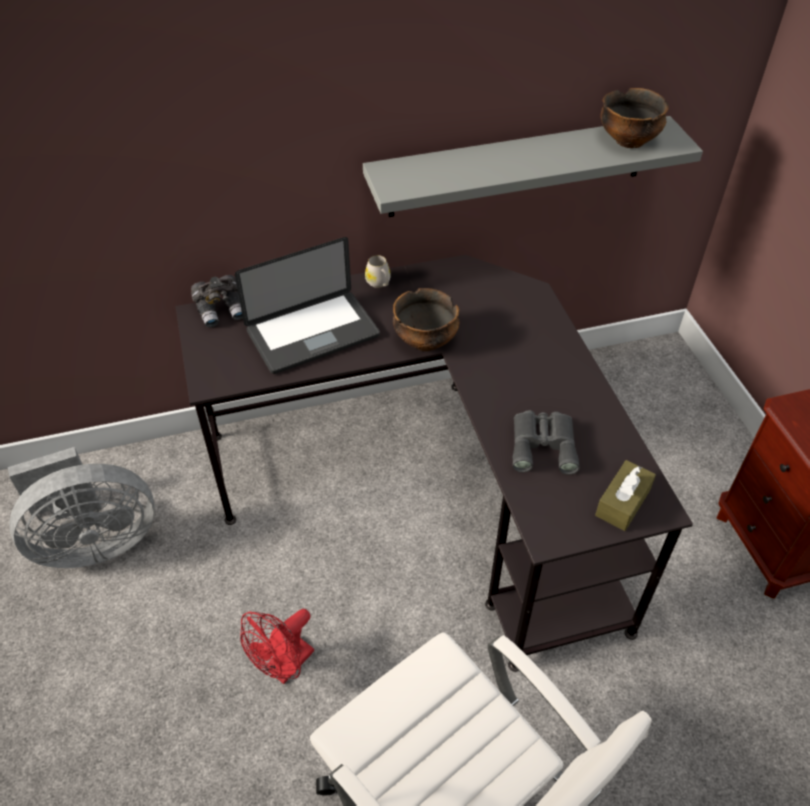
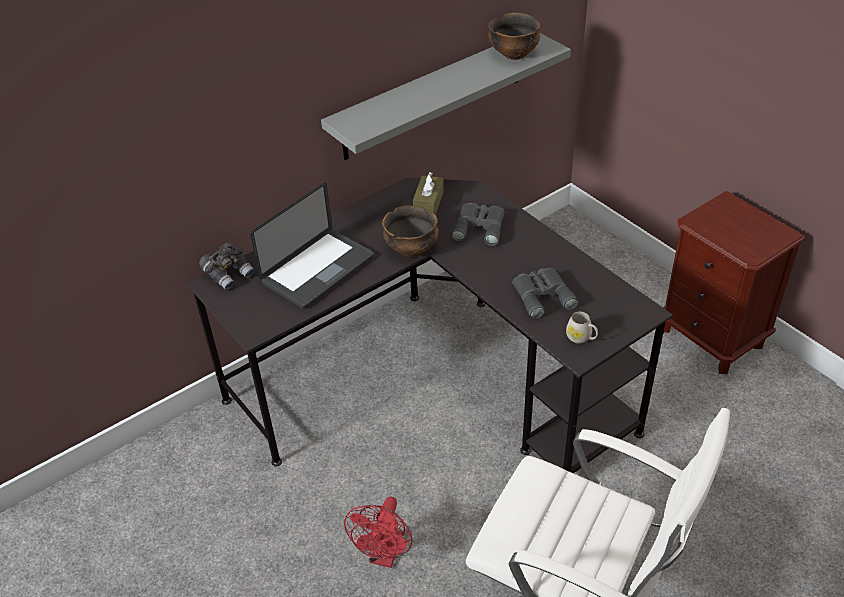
camera: 20 degrees left, 5 degrees down
grey fan [8,447,155,568] -> none
white mug [365,255,391,288] -> white mug moved to [566,312,598,343]
brown tissue box [595,460,656,531] -> brown tissue box moved to [413,172,443,215]
none -> grey binoculars [451,203,505,246]

